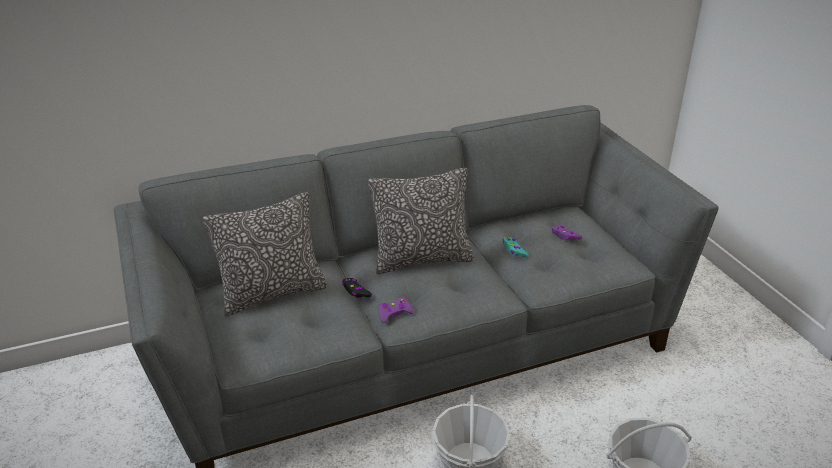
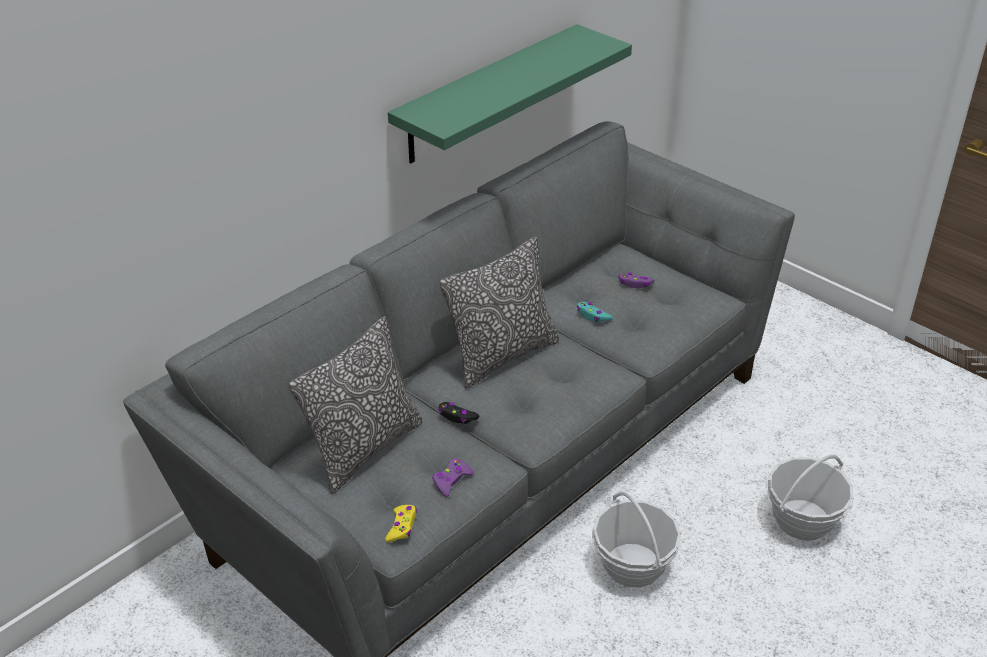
camera: 25 degrees left, 5 degrees up
purple game controller [378,298,414,323] -> purple game controller moved to [432,458,474,497]
none -> yellow game controller [385,505,417,542]
none -> green shelf [388,24,632,163]

